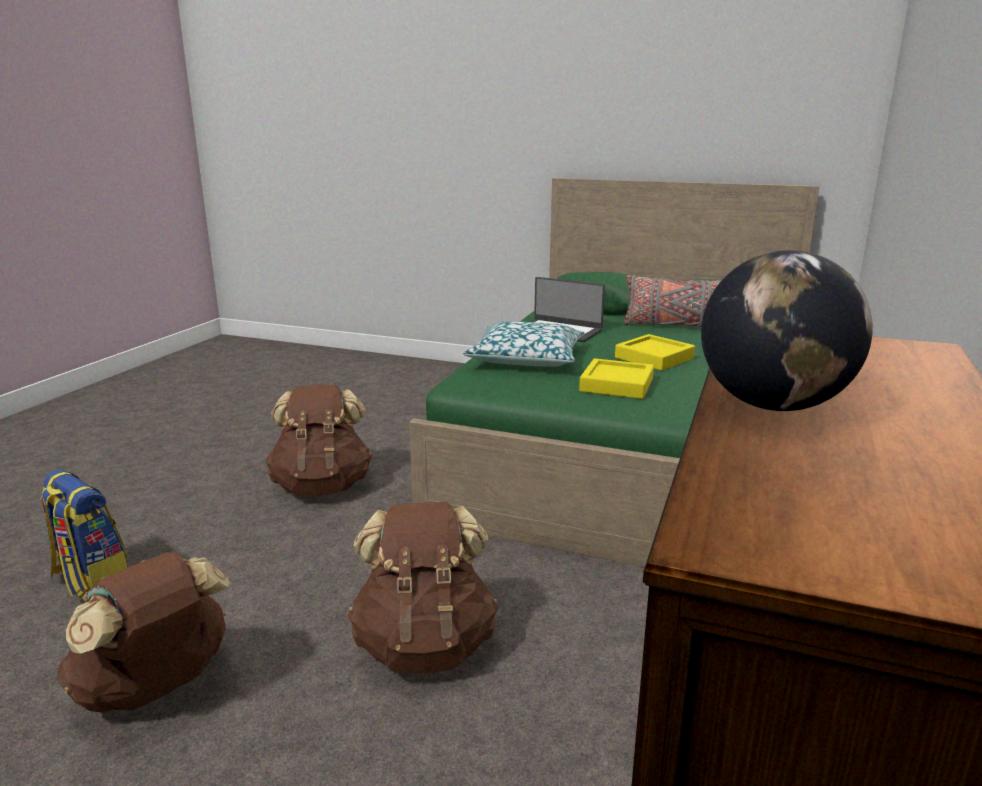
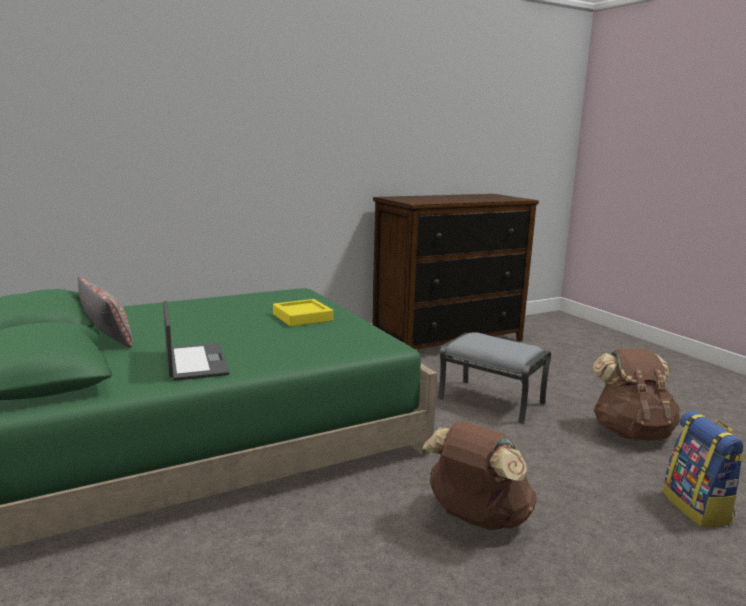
camera: 140 degrees left, 5 degrees down
brown backpack [347,502,499,674] -> grey ottoman [438,332,551,425]
pillow [463,321,585,367] -> none
yellow tray [615,334,695,371] -> none
globe [701,250,873,411] -> none

